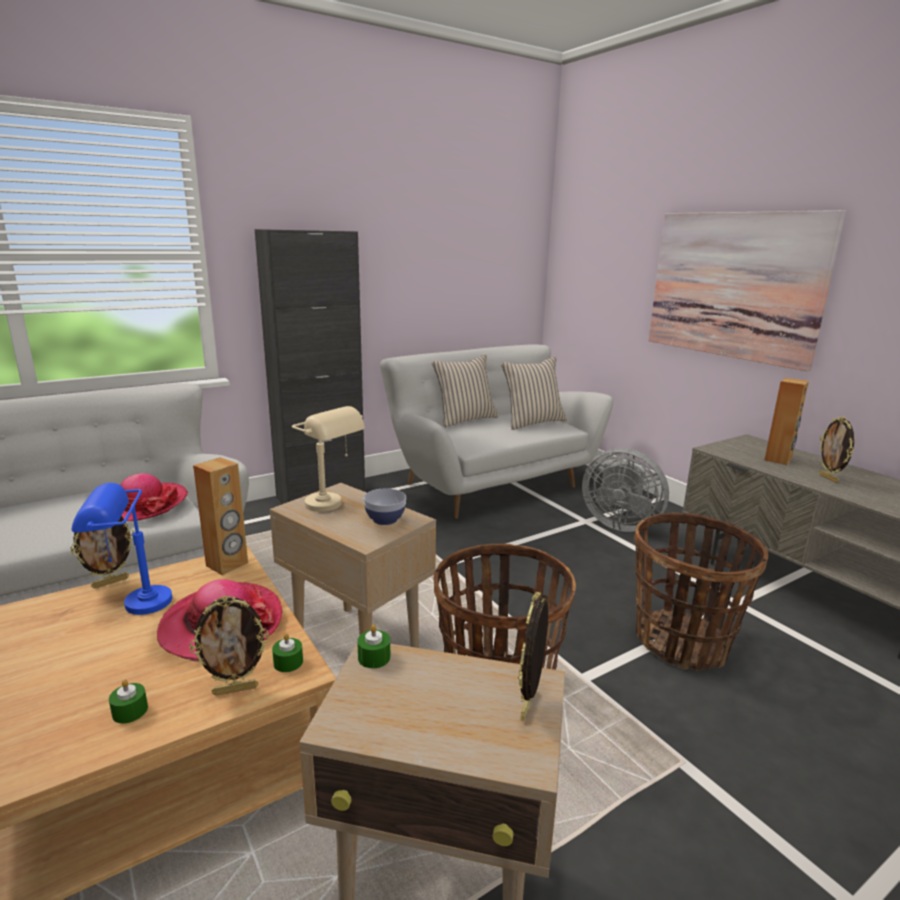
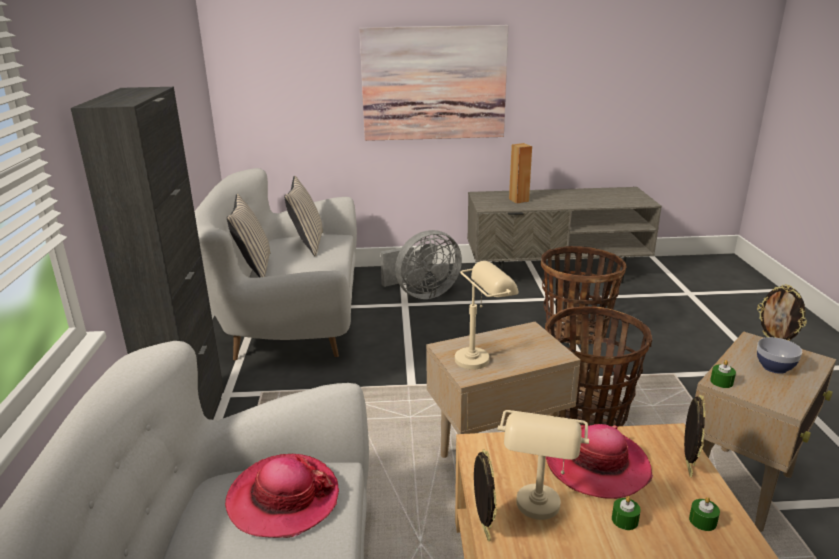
camera: 60 degrees left, 5 degrees up
blue table lamp [71,483,172,615] -> beige table lamp [498,410,589,520]
brown speaker [193,457,248,575] -> none
green candle [272,633,303,672] -> green candle moved to [612,496,641,530]
bowl [364,488,406,525] -> bowl moved to [757,337,802,374]
picture frame [819,416,854,483] -> none

